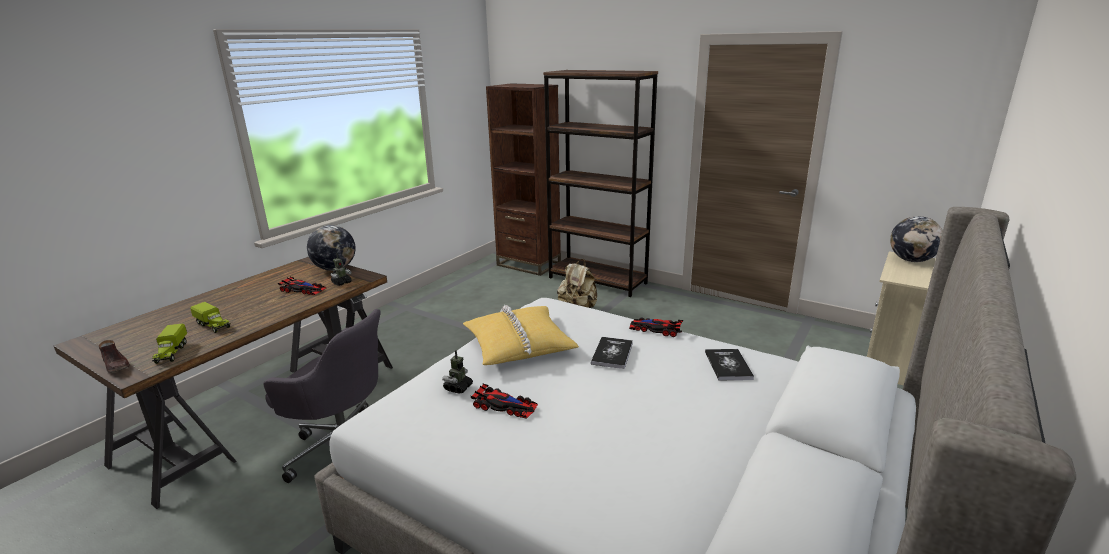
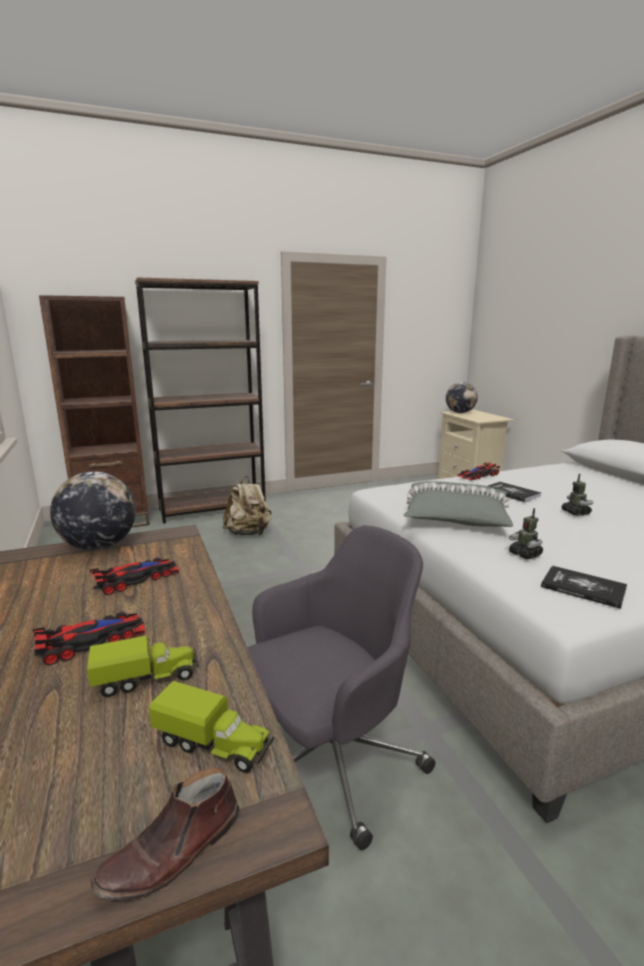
camera: 55 degrees left, 5 degrees down
brown shoe [99,340,130,373] -> brown shoe turned 150 degrees clockwise [90,767,239,900]
toy robot [331,253,352,286] -> toy robot moved to [561,474,594,516]
yellow pillow [463,305,579,365] -> grey pillow [404,481,513,527]
toy car [471,384,538,419] -> toy car moved to [32,612,145,665]
book [705,349,754,381] -> book moved to [541,565,627,609]

